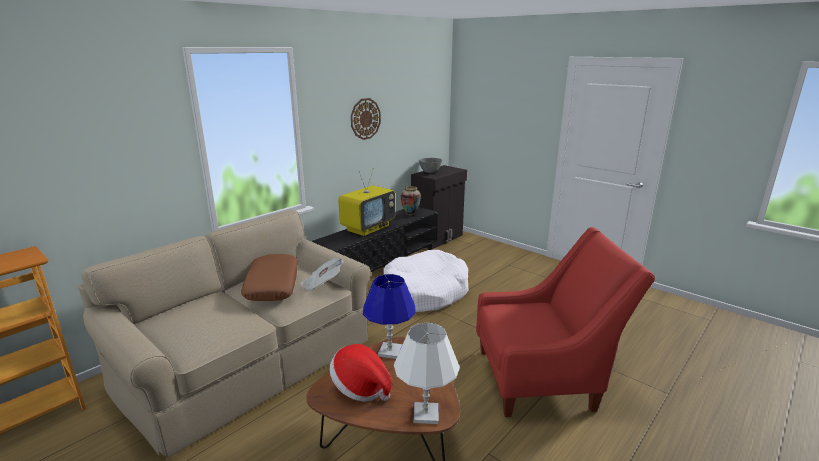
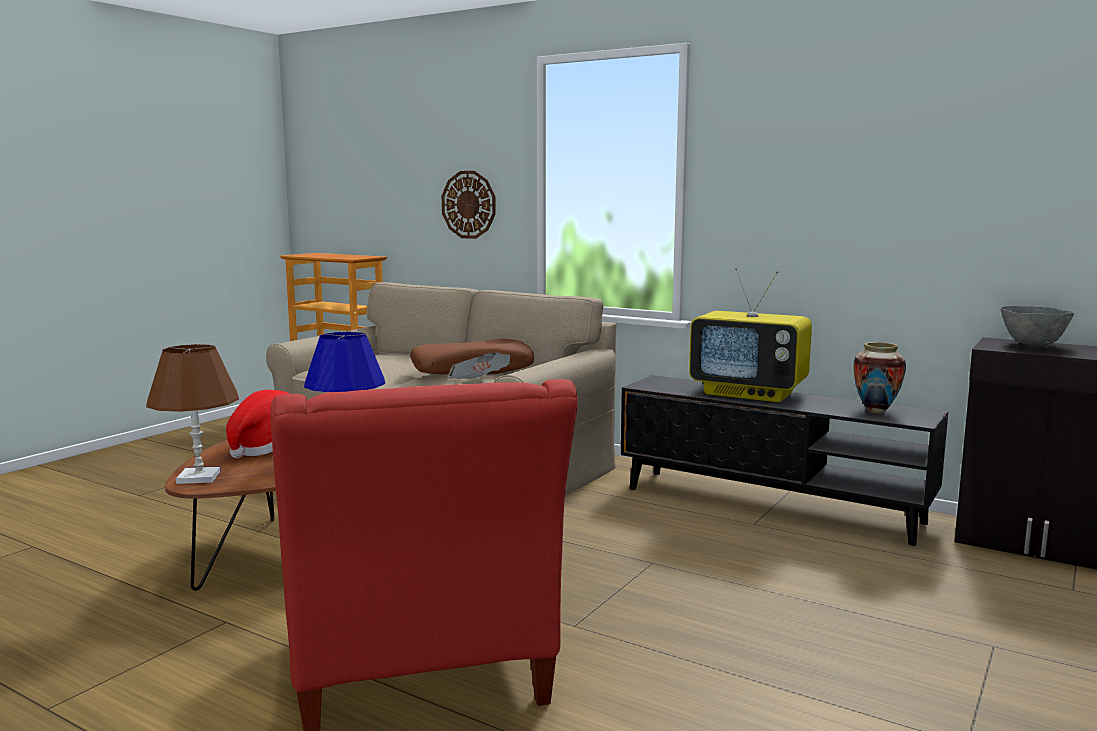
camera: 80 degrees right, 10 degrees down
wall clock [351,98,381,140] -> wall clock moved to [442,171,496,239]
white dog bed [383,250,468,312] -> none
white table lamp [394,322,460,424] -> brown table lamp [146,344,239,484]

